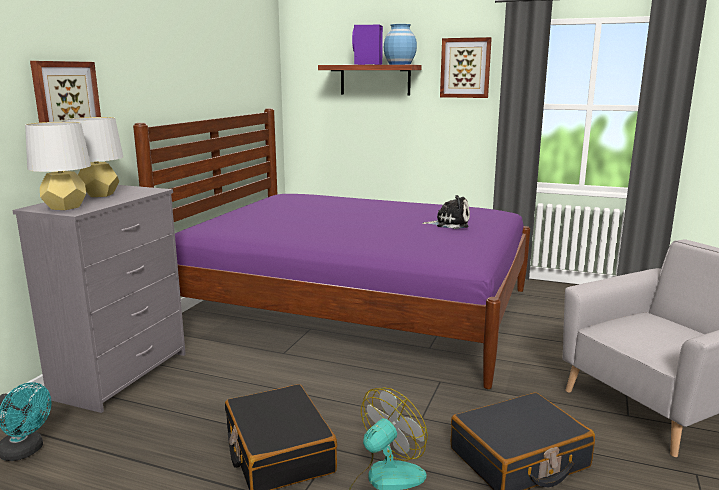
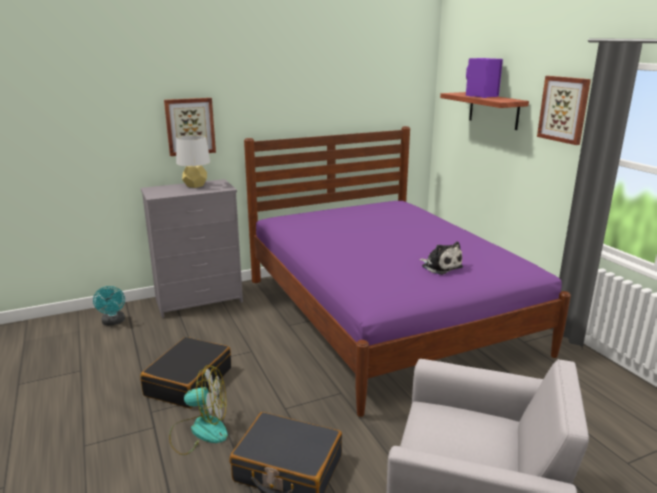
camera: 45 degrees right, 5 degrees up
grey table lamp [25,122,91,210] -> none
blue vase [384,24,417,65] -> none

